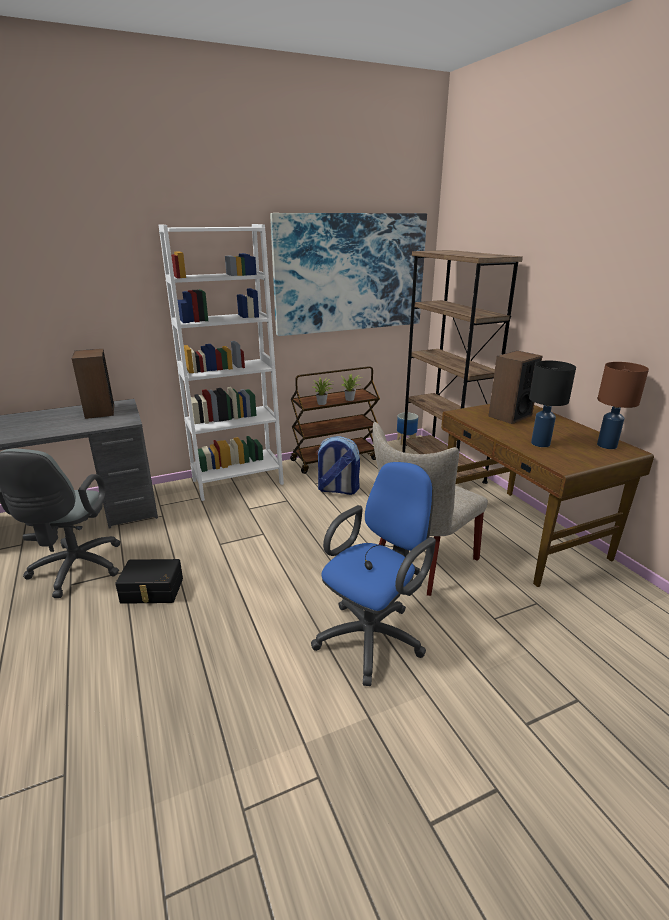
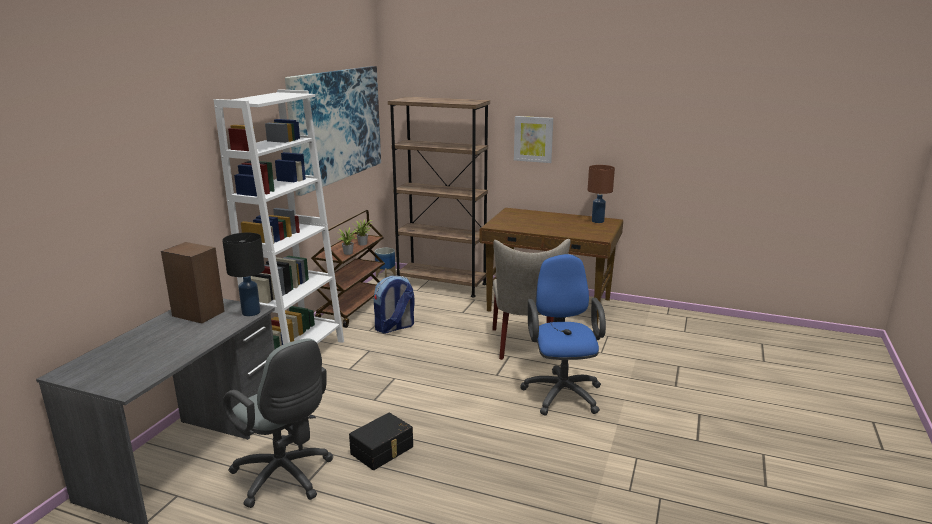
camera: 45 degrees left, 5 degrees down
speaker [488,351,542,424] -> none
black table lamp [529,360,576,447] -> black table lamp moved to [222,233,265,316]
none -> picture [514,116,553,163]

